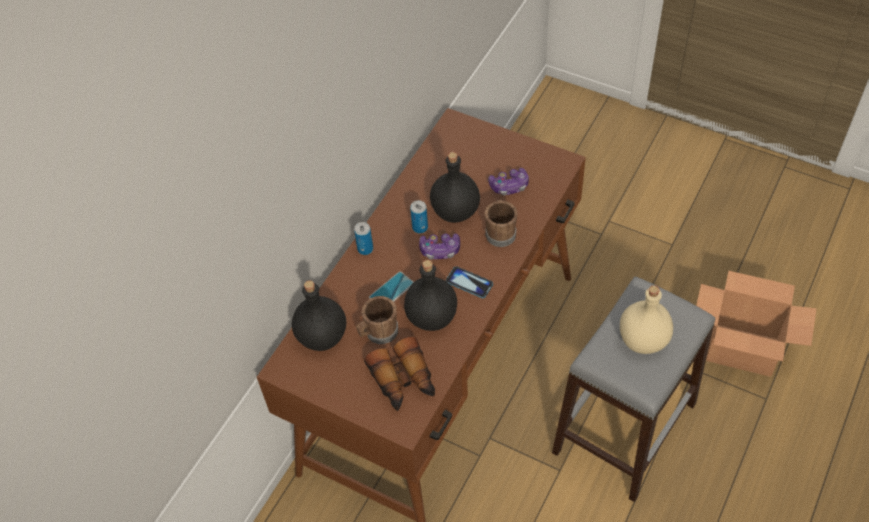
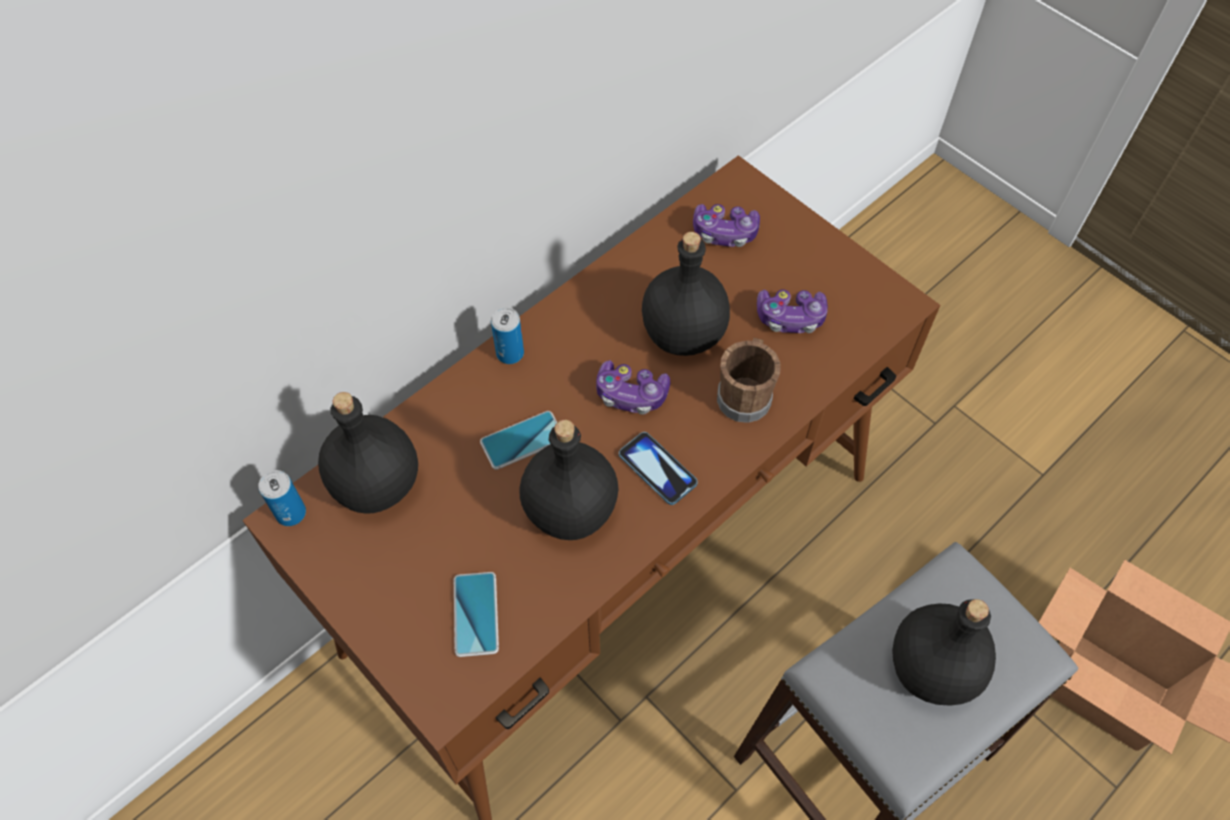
camera: 15 degrees right, 5 degrees up
brown mug [356,296,398,344] -> none
binoculars [364,337,435,411] -> phone [454,572,499,657]
can [410,200,428,233] -> can moved to [258,470,306,526]
beige bottle [620,285,673,354] -> black bottle [892,599,996,705]
none -> game controller [693,204,760,247]

